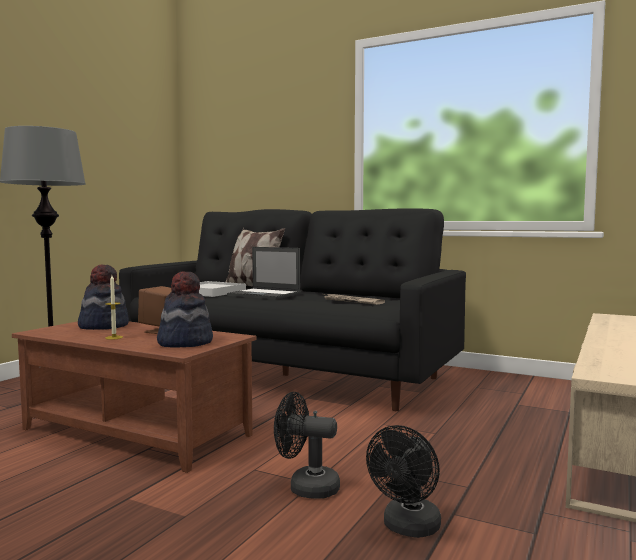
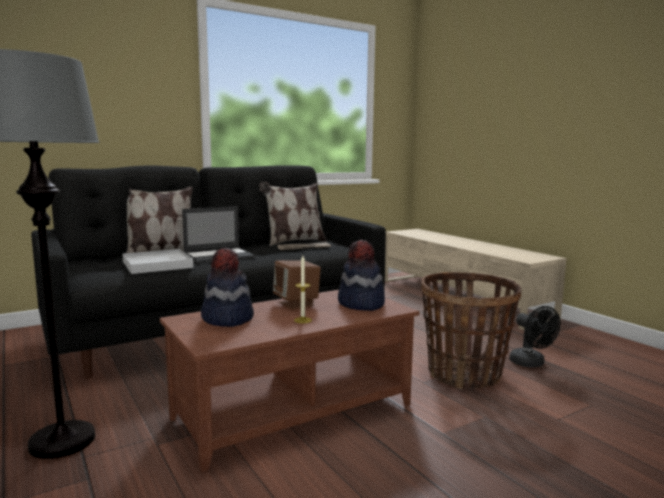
camera: 60 degrees left, 5 degrees up
black fan [274,392,340,499] -> basket [421,272,521,389]
none -> pillow [259,182,326,246]

